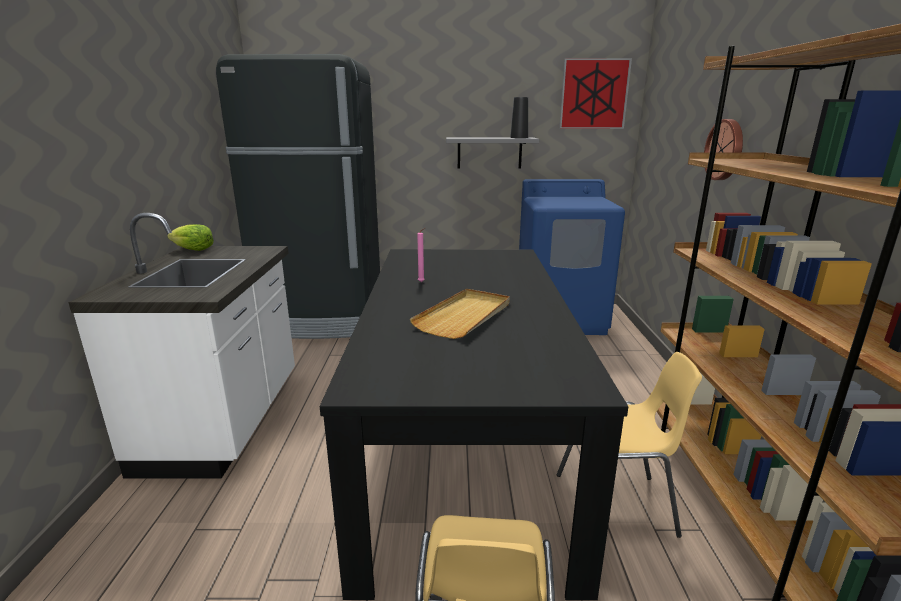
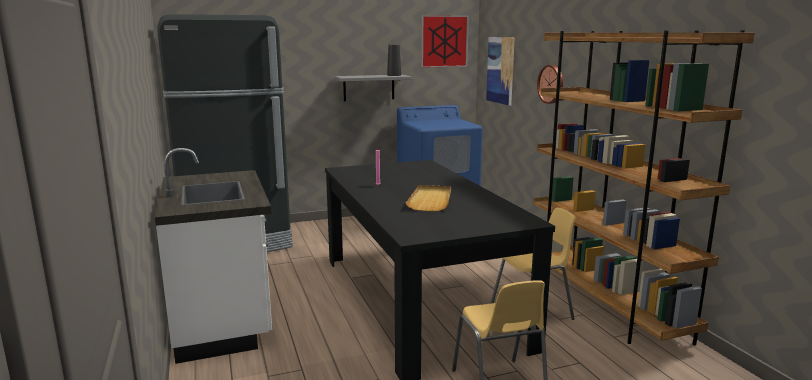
camera: 20 degrees left, 5 degrees down
lettuce [167,224,214,251] -> none
none -> picture [486,37,515,105]

